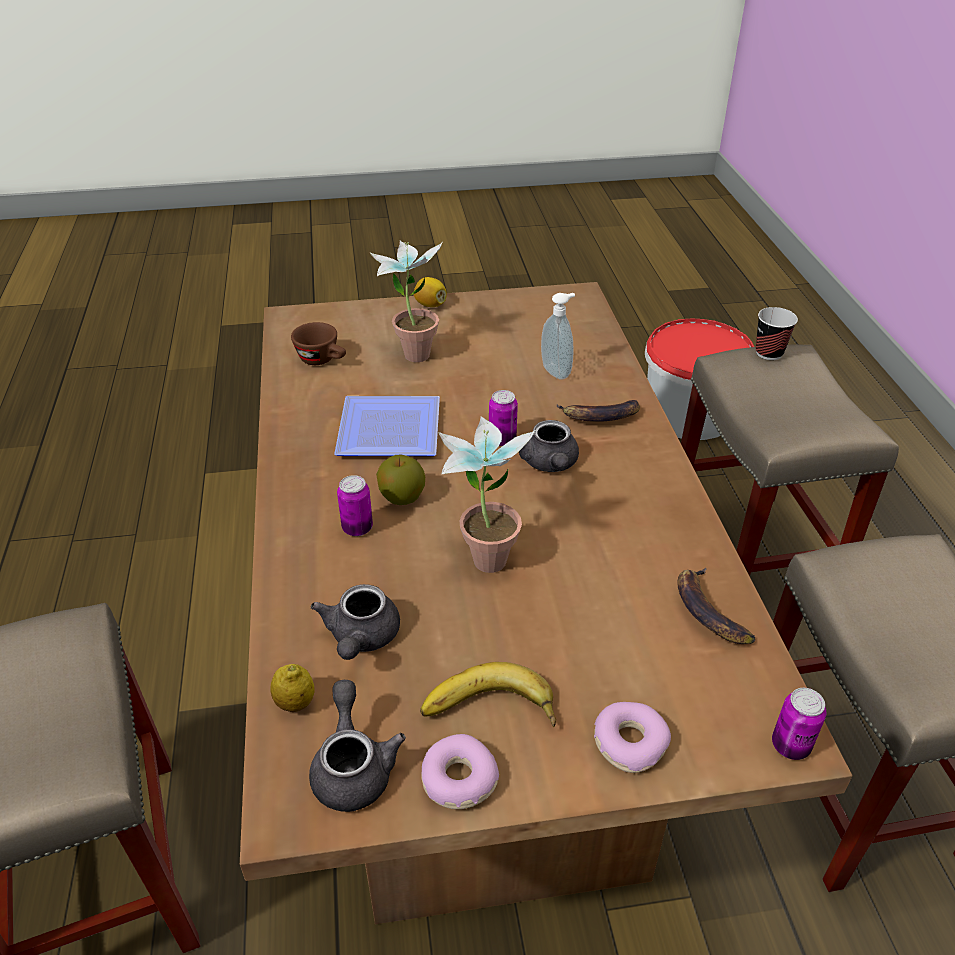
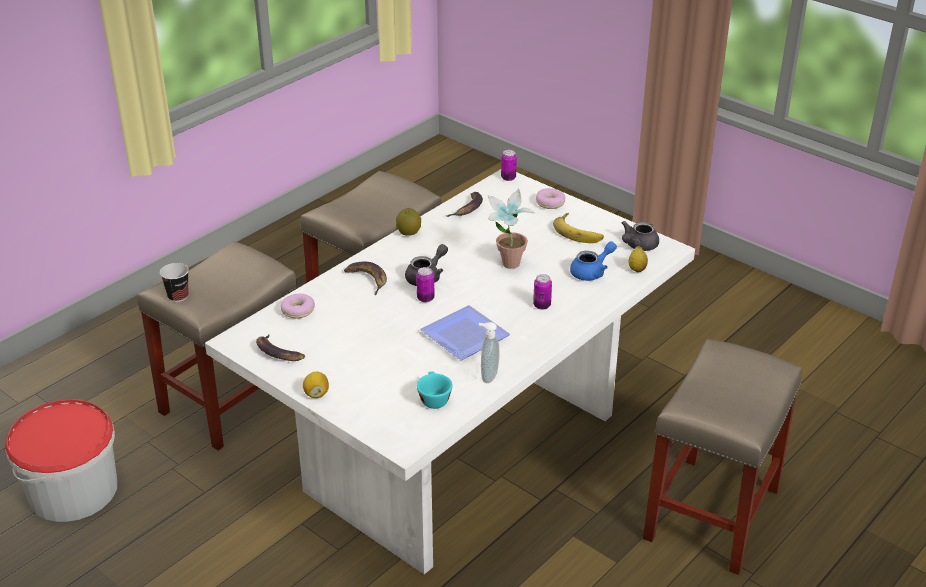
camera: 130 degrees left, 5 degrees down
brown dining table [240,282,853,924] -> white dining table [205,169,695,574]
brown cup [291,322,346,365] -> turquoise cup [417,371,453,409]
grey teapot [311,584,400,660] -> blue teapot [570,241,617,281]
potted plant [369,241,442,362] -> none
apple [376,455,425,505] -> apple moved to [396,208,421,236]
donut [421,734,499,809] -> donut moved to [281,293,315,318]
soap dispenser [541,293,575,380] -> soap dispenser moved to [479,322,499,383]
none -> banana [256,335,305,361]

